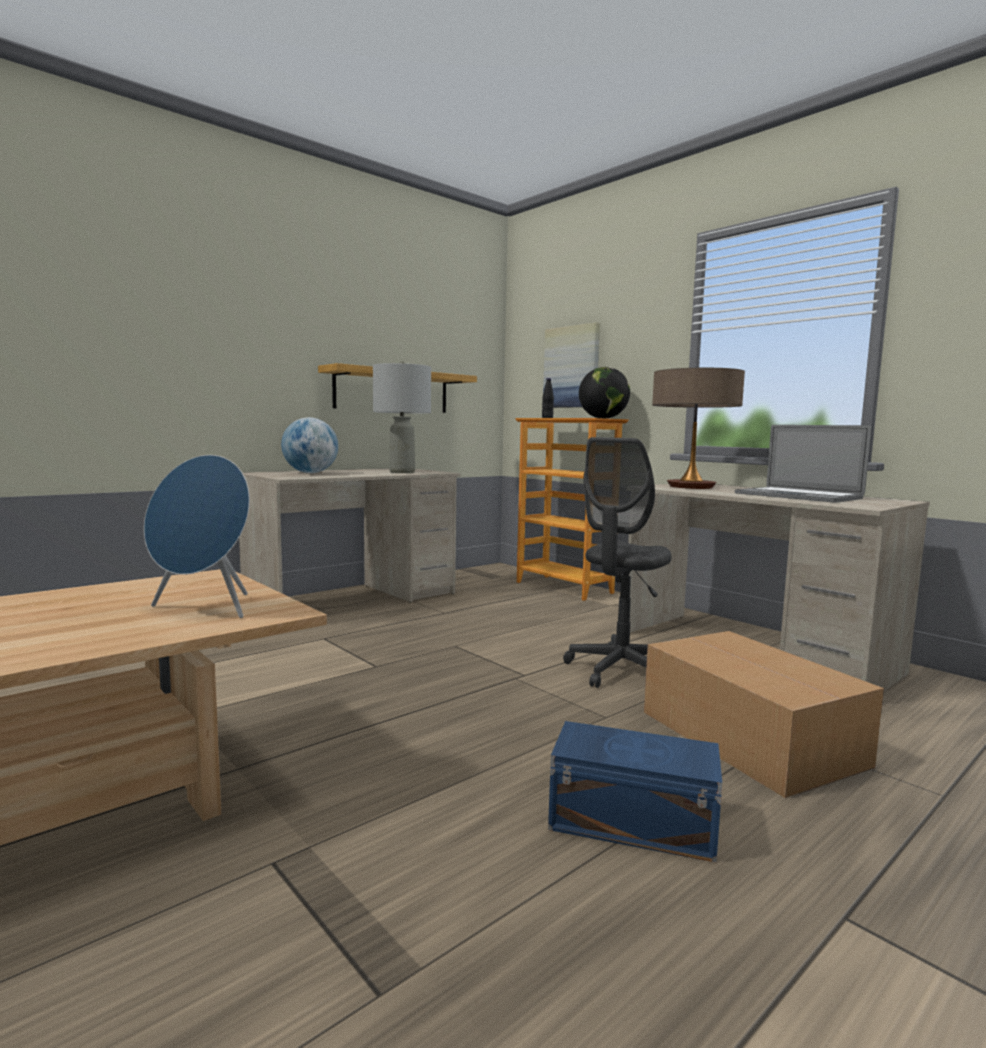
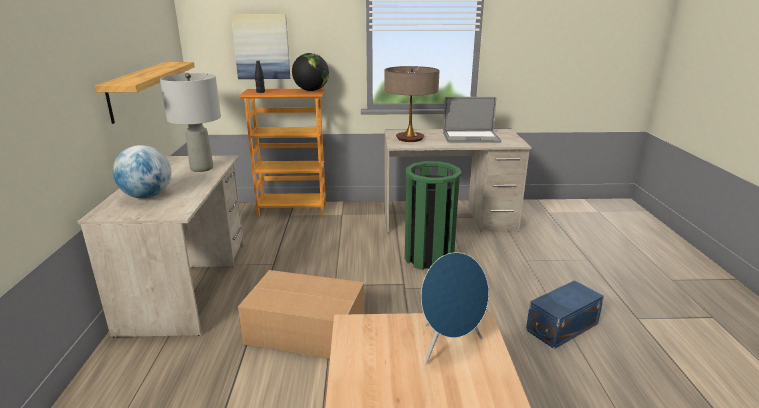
camera: 50 degrees left, 15 degrees up
grey office chair [563,437,672,688] -> green trash can [405,161,462,270]
cardboard box [644,631,884,798] -> cardboard box moved to [238,270,364,359]

